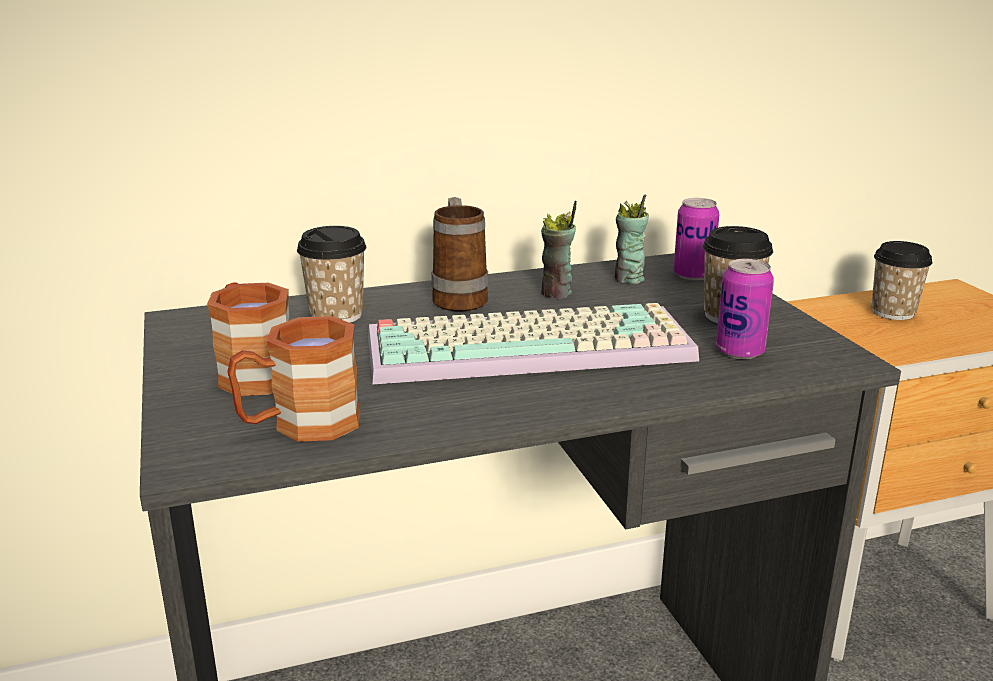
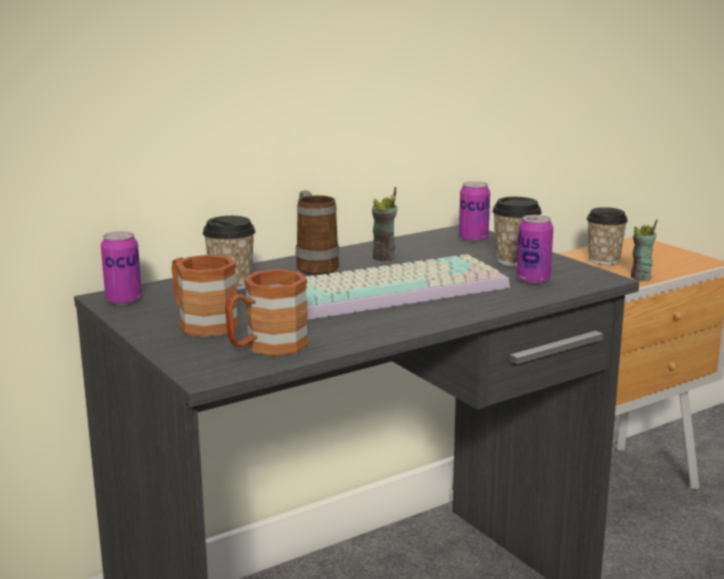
camera: 15 degrees left, 5 degrees down
cup [615,195,649,284] -> cup moved to [631,219,658,281]
none -> can [101,231,142,305]

